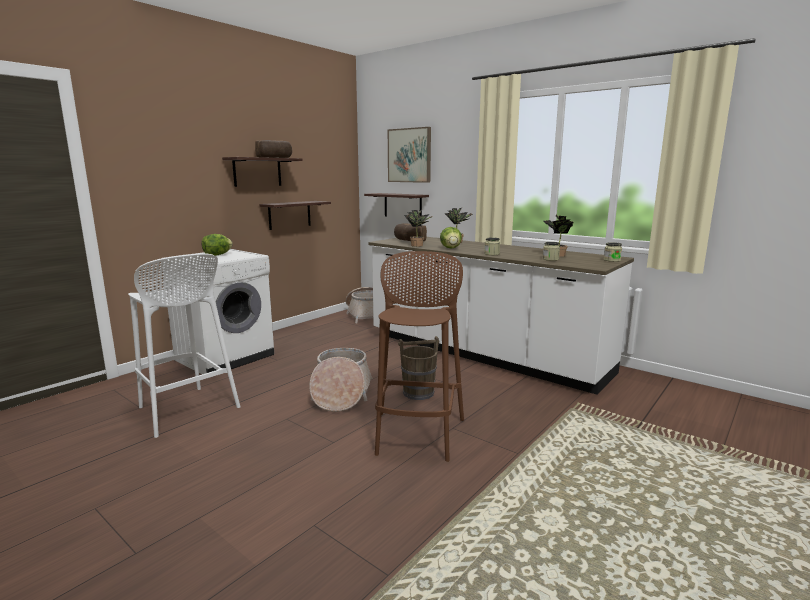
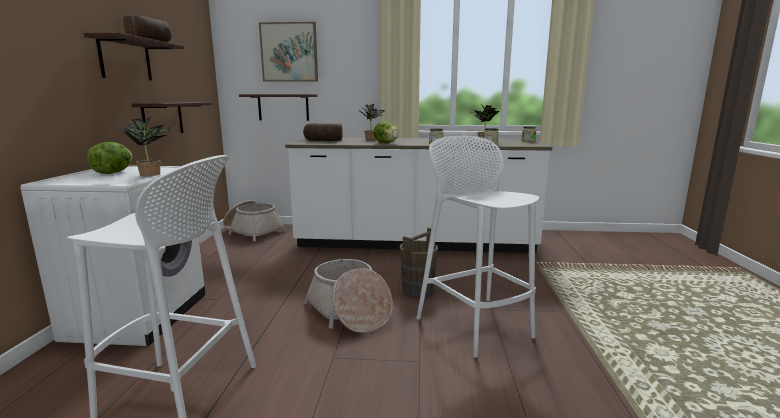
camera: 35 degrees left, 0 degrees up
brown stool [375,251,464,462] -> white stool [416,136,539,358]
potted plant [404,210,432,247] -> potted plant moved to [119,117,171,176]

